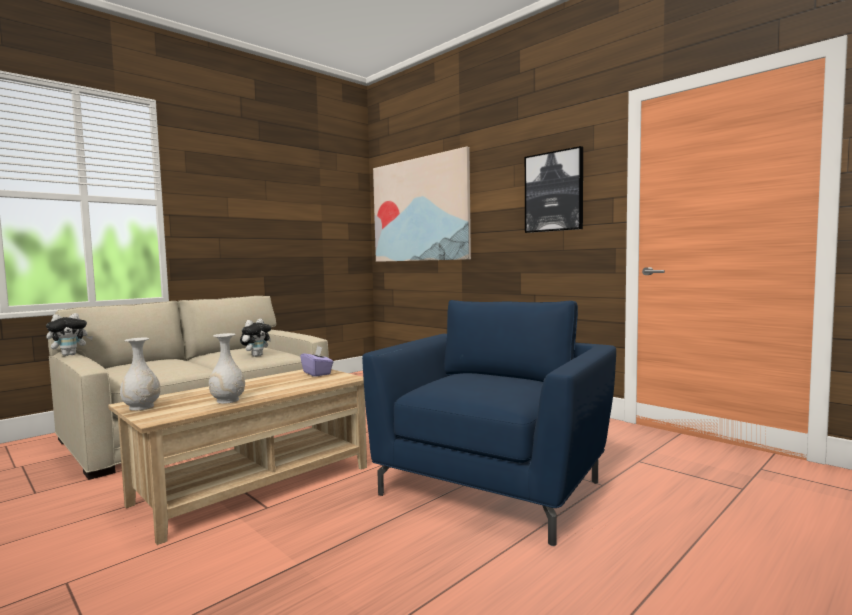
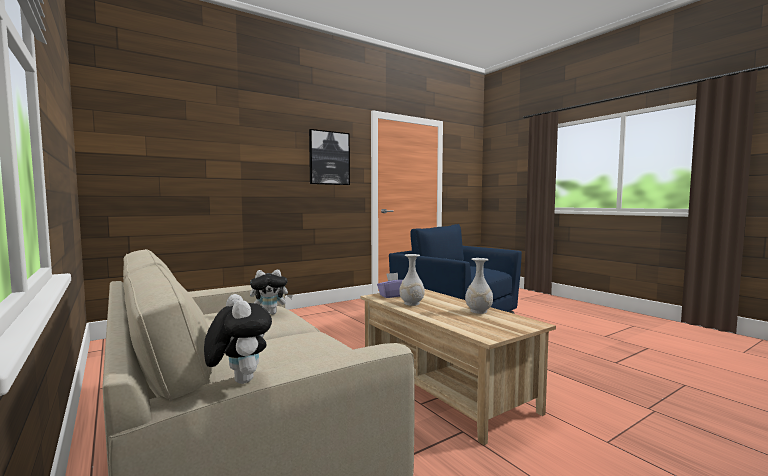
camera: 80 degrees left, 0 degrees up
white vase [120,338,160,411] -> white vase moved to [400,254,425,306]
plush toy [240,319,271,357] -> plush toy turned 120 degrees clockwise [250,269,293,315]
picture [373,146,471,262] -> none

